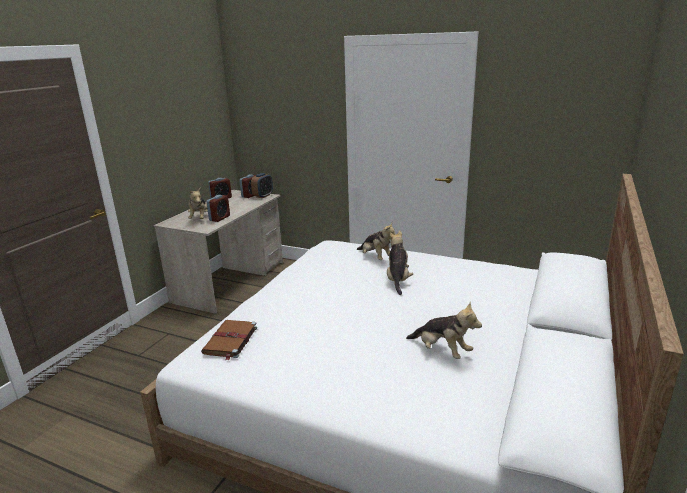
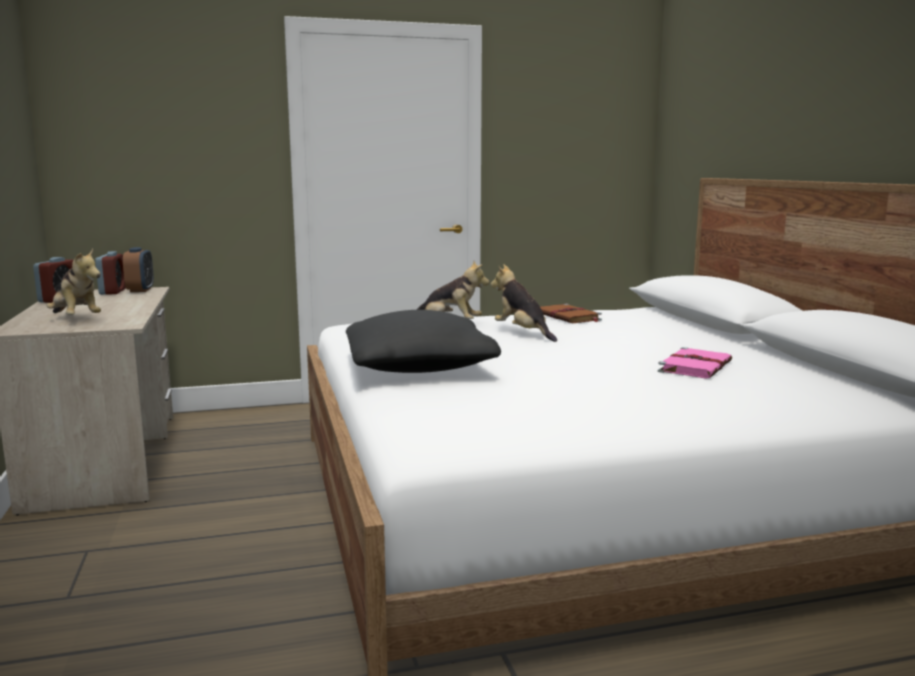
camera: 40 degrees left, 10 degrees down
brown book [201,320,257,361] -> brown book moved to [540,304,602,323]
alarm clock [206,195,230,222] -> none
plush toy [406,302,482,359] -> pink book [658,347,732,379]
none -> black pillow [346,310,501,373]

